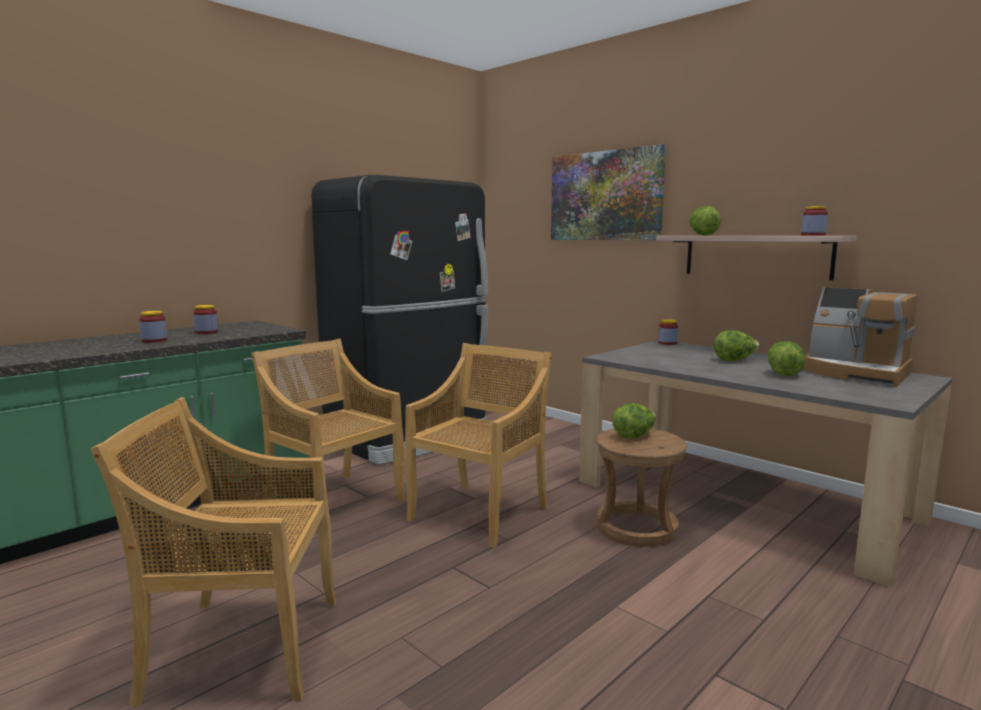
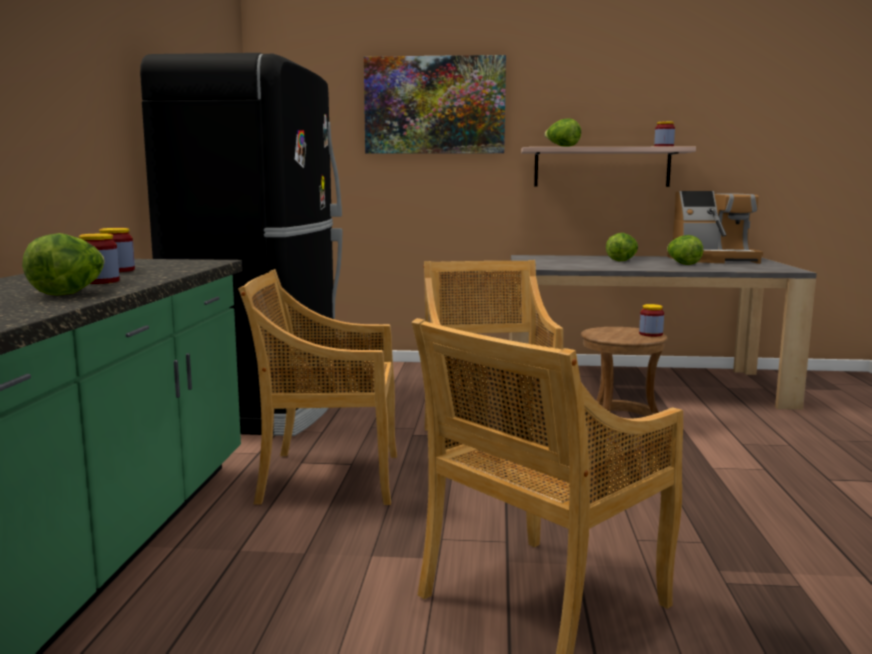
camera: 40 degrees left, 0 degrees up
lettuce [612,403,656,439] -> lettuce moved to [22,233,105,296]
jar [658,319,678,345] -> jar moved to [639,304,664,337]

